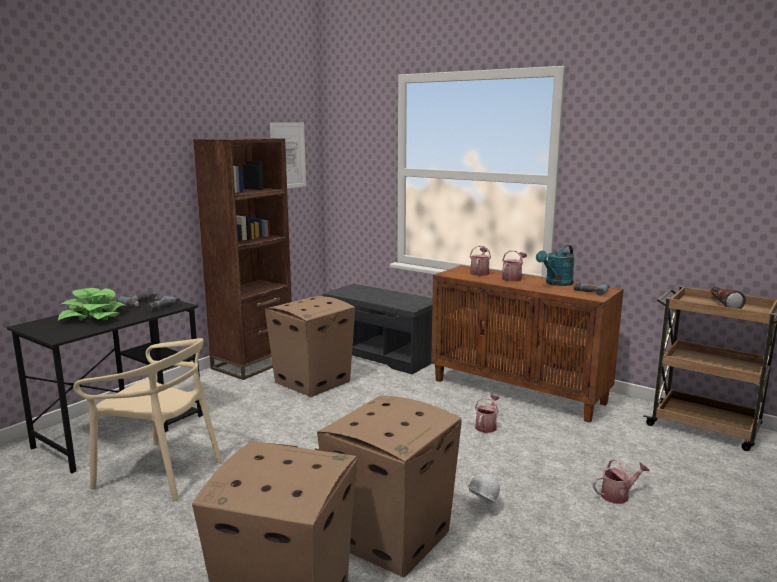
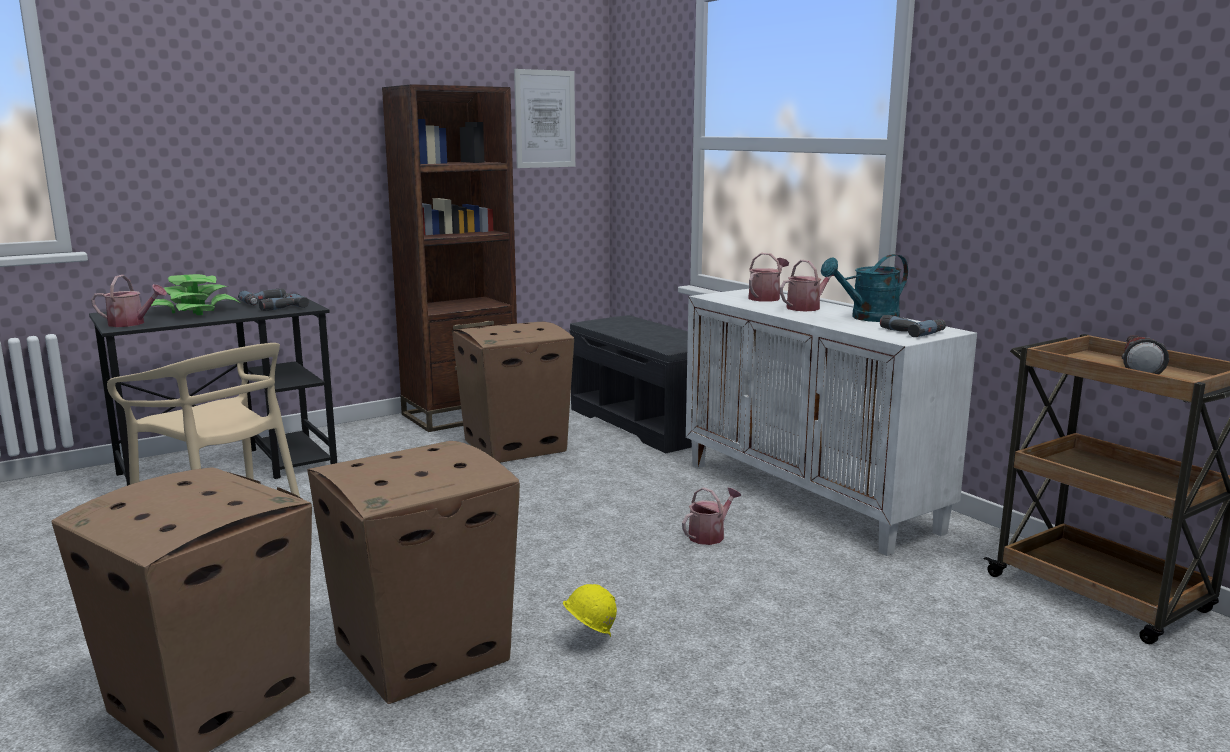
camera: 20 degrees right, 0 degrees up
brown cabinet [431,265,624,423] -> white cabinet [686,289,977,556]
white hard hat [467,473,500,503] -> yellow hard hat [563,584,617,636]
watering can [593,459,650,504] -> watering can moved to [91,275,167,327]

